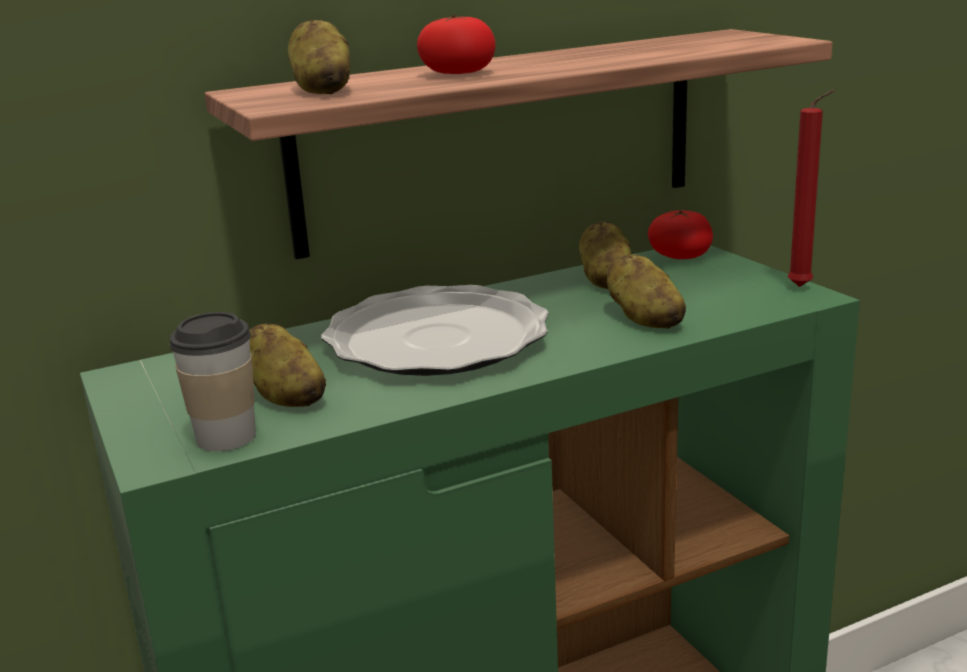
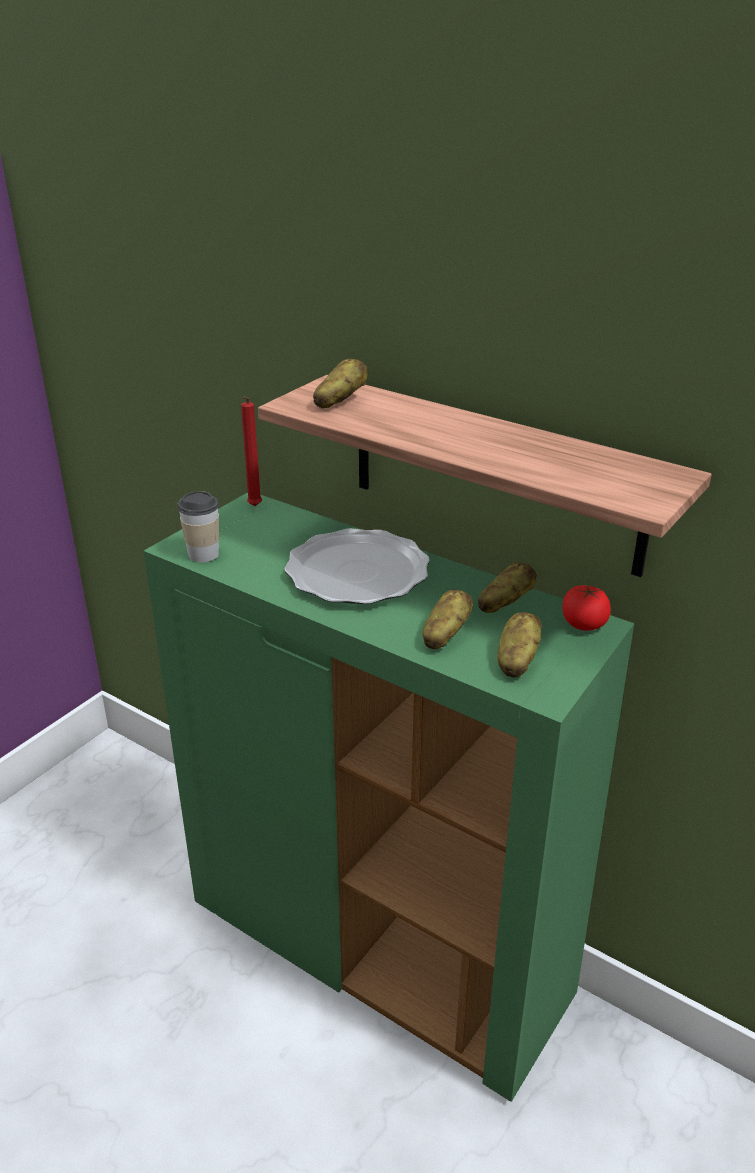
camera: 60 degrees right, 10 degrees up
potato [249,323,326,407] -> potato moved to [497,612,542,677]
tomato [417,15,496,74] -> none
red candle [787,90,835,287] -> red candle moved to [241,396,262,506]

